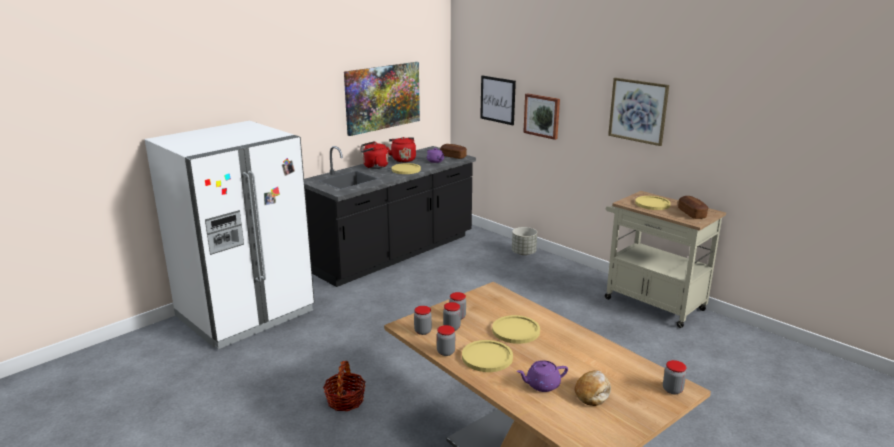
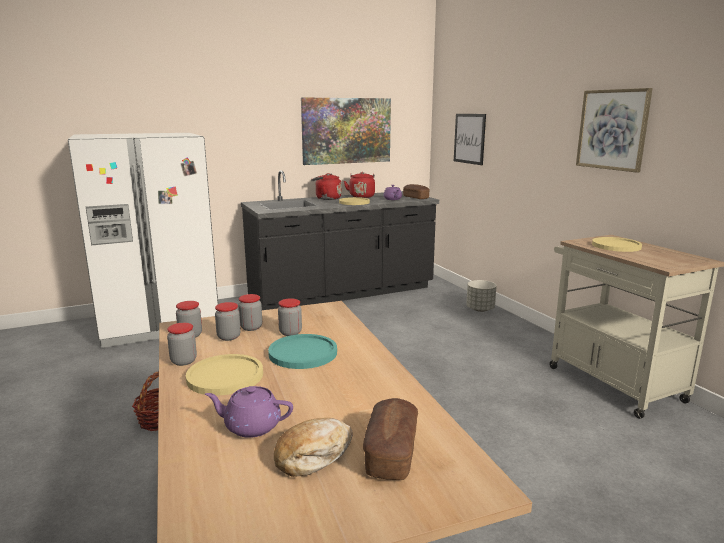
camera: 20 degrees right, 5 degrees down
yellow plate [492,315,540,344] -> turquoise plate [268,334,337,369]
picture [523,93,560,140] -> none
jar [663,360,686,394] -> jar moved to [278,298,302,336]
bread [678,196,708,219] -> bread moved to [363,398,418,480]

